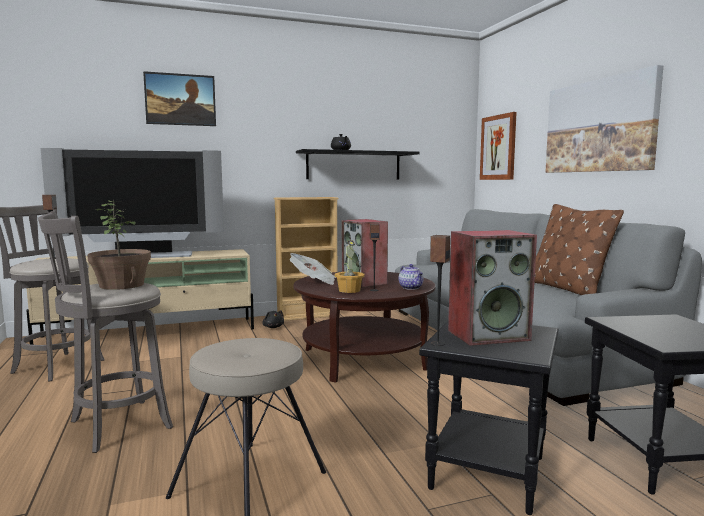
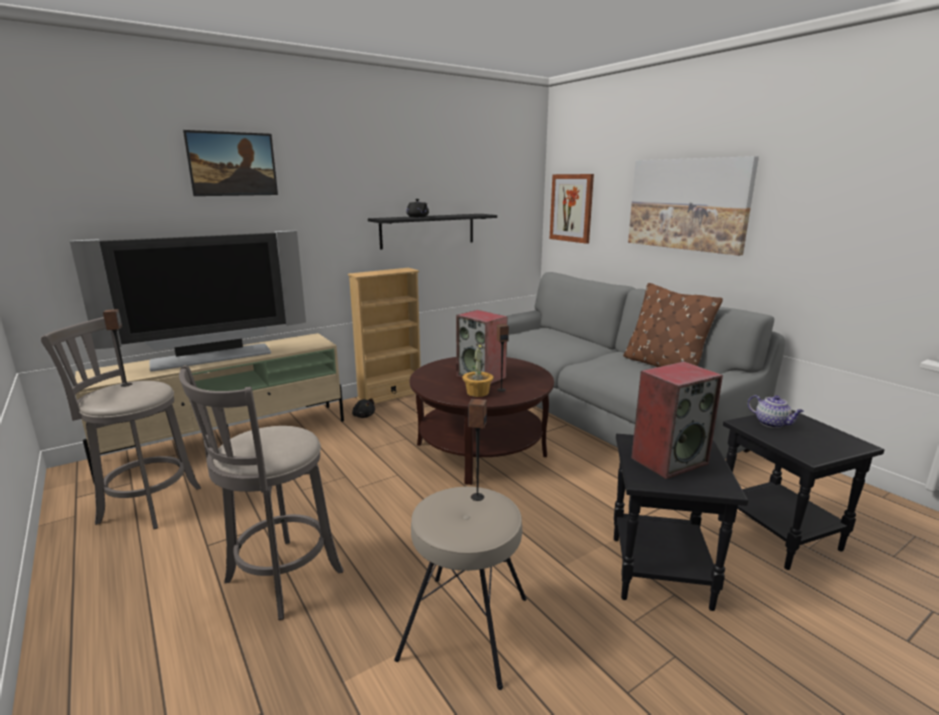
camera: 15 degrees left, 10 degrees up
potted plant [87,200,151,290] -> none
newspaper [290,253,336,285] -> none
teapot [398,264,424,290] -> teapot moved to [748,395,804,428]
speaker [430,235,450,346] -> speaker moved to [469,399,487,501]

